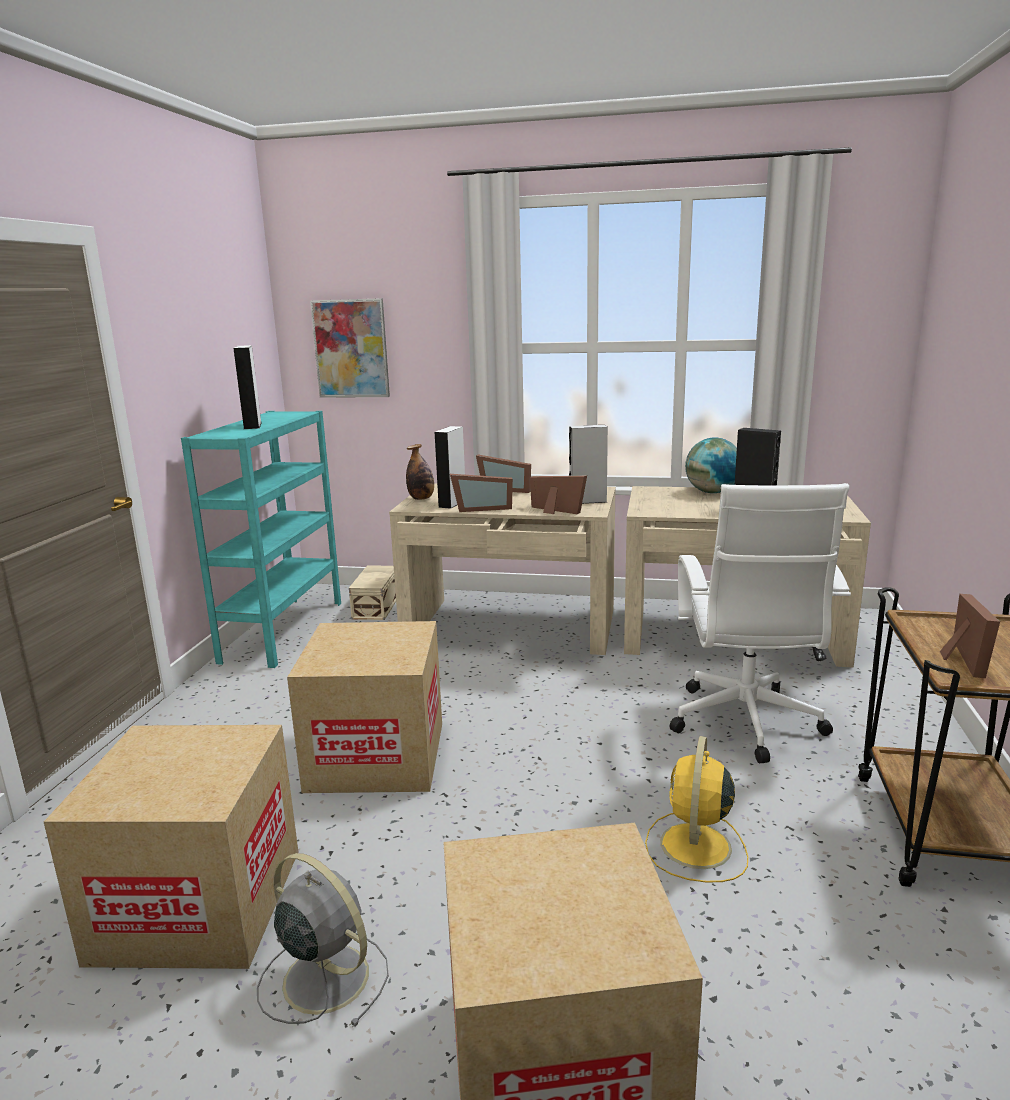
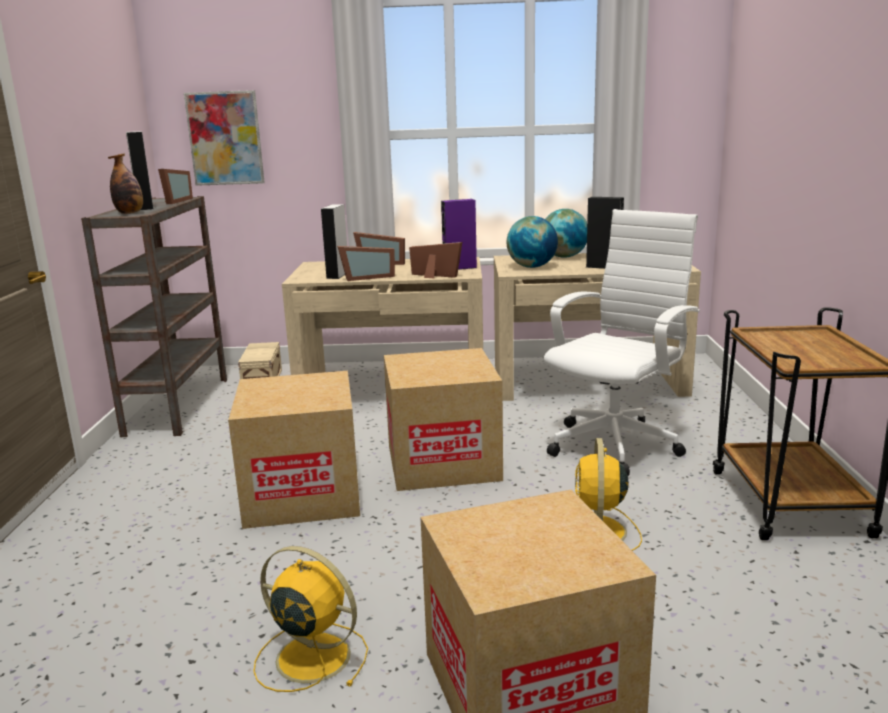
camera: 10 degrees left, 0 degrees up
cardboard box [44,725,298,969] -> cardboard box moved to [384,348,503,491]
turquoise bookcase [181,411,341,668] -> grey bookcase [81,196,227,437]
grey fan [257,853,389,1027] -> yellow fan [253,546,368,692]
bottle [406,444,434,500] -> bottle moved to [108,154,143,214]
grey speaker [569,425,608,504] -> purple speaker [441,199,477,270]
white office chair [670,483,851,763] -> white office chair turned 135 degrees counterclockwise [544,209,700,476]
picture frame [940,594,1000,678] -> picture frame moved to [158,169,193,204]
none -> globe [507,216,558,268]

